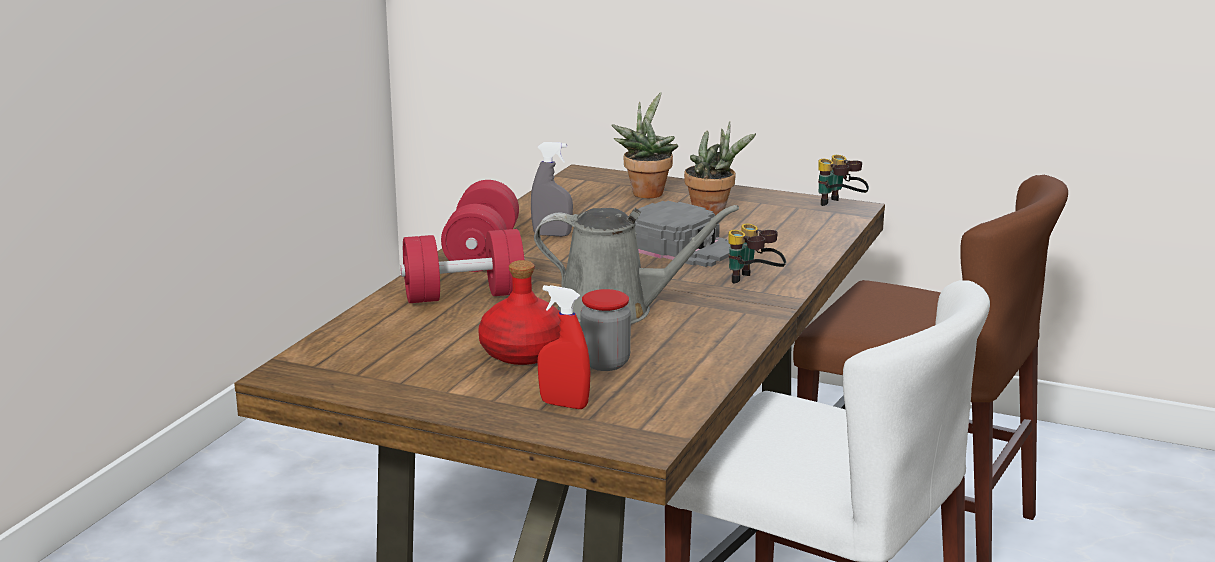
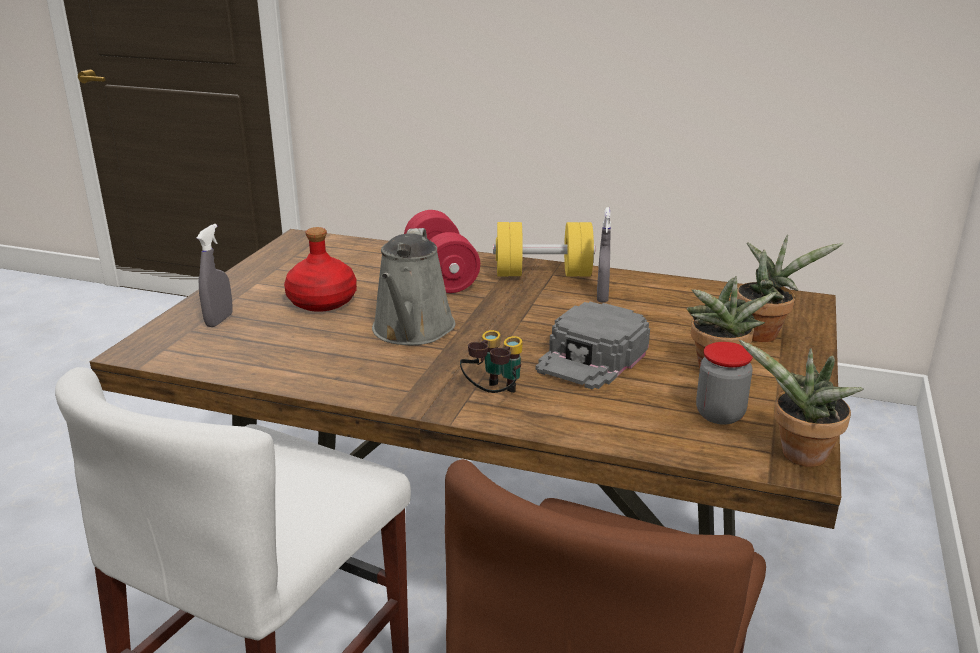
camera: 85 degrees right, 5 degrees up
red dumbbell [441,180,519,272] -> yellow dumbbell [493,222,595,276]
red spray bottle [537,285,591,409] -> grey spray bottle [197,224,233,327]
jar [580,289,631,371] -> jar moved to [696,342,753,425]
binoculars [818,155,869,206] -> potted plant [739,340,864,467]

